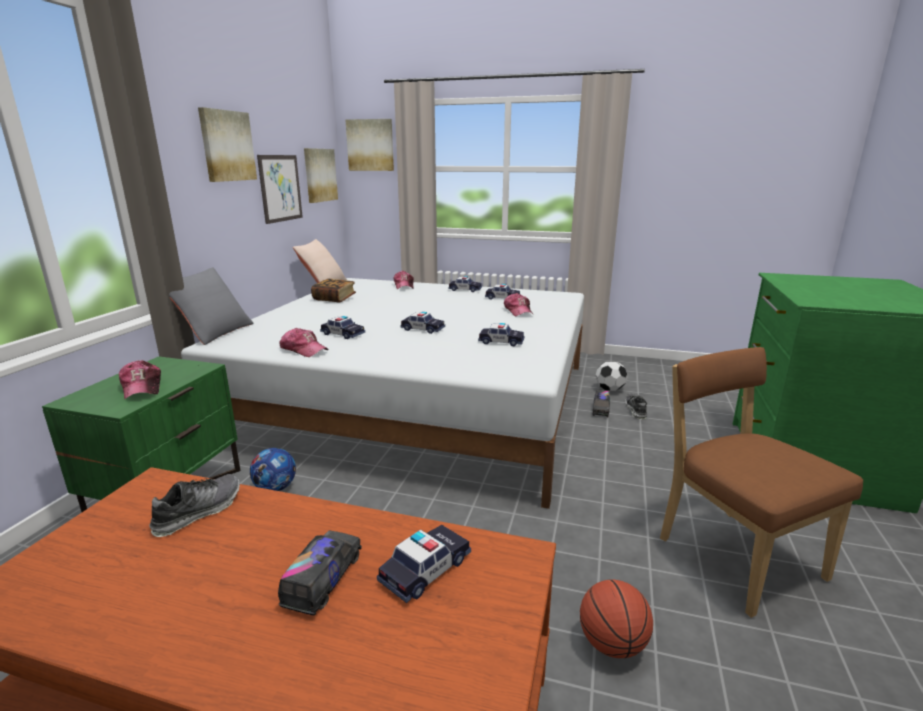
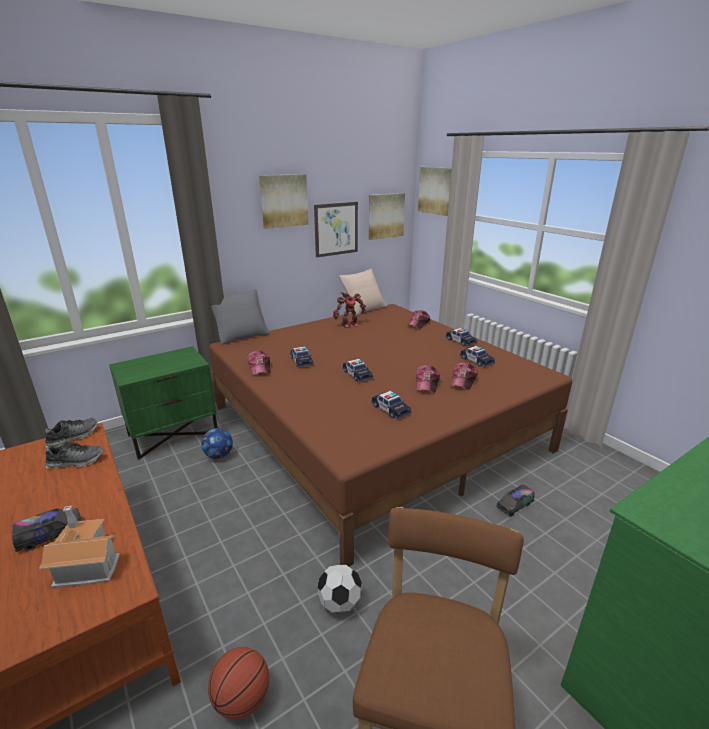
camera: 40 degrees right, 5 degrees up
cap [119,360,161,399] -> cap moved to [416,365,440,393]
white bed [181,278,584,509] -> brown bed [209,304,572,567]
book [311,279,356,303] -> toy robot [333,292,366,328]
toy car [377,525,471,603] -> toy house [39,506,120,588]
football [596,362,628,391] -> football moved to [317,565,362,613]
shoe [625,394,647,420] -> shoe moved to [45,418,97,448]

